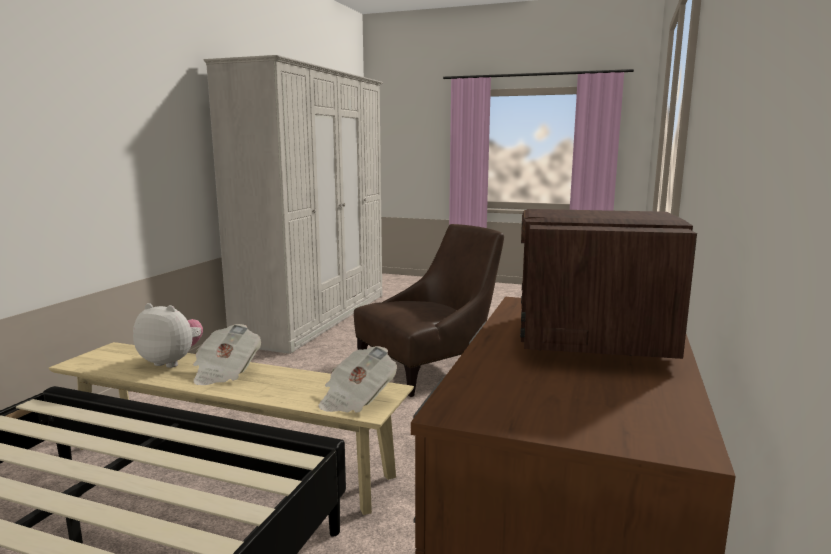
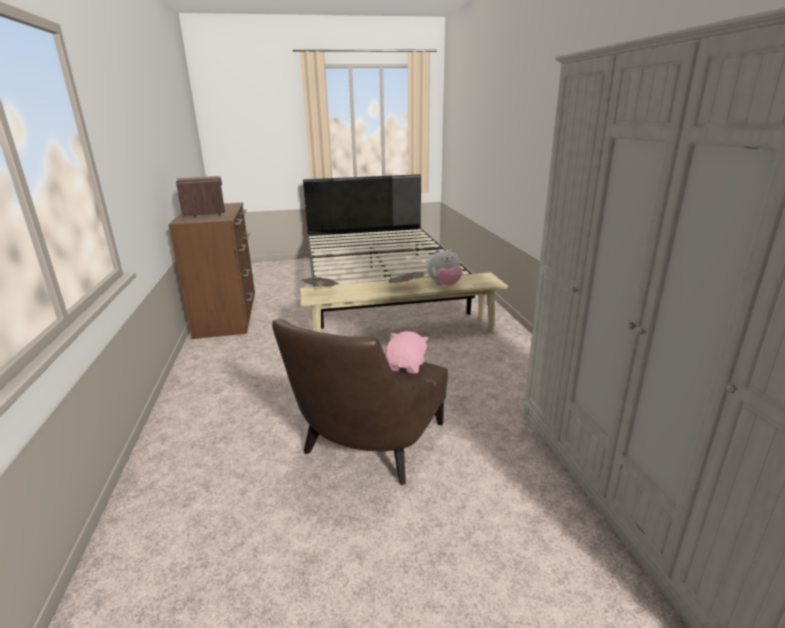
camera: 150 degrees right, 10 degrees up
none -> pink plush toy [385,331,429,374]

